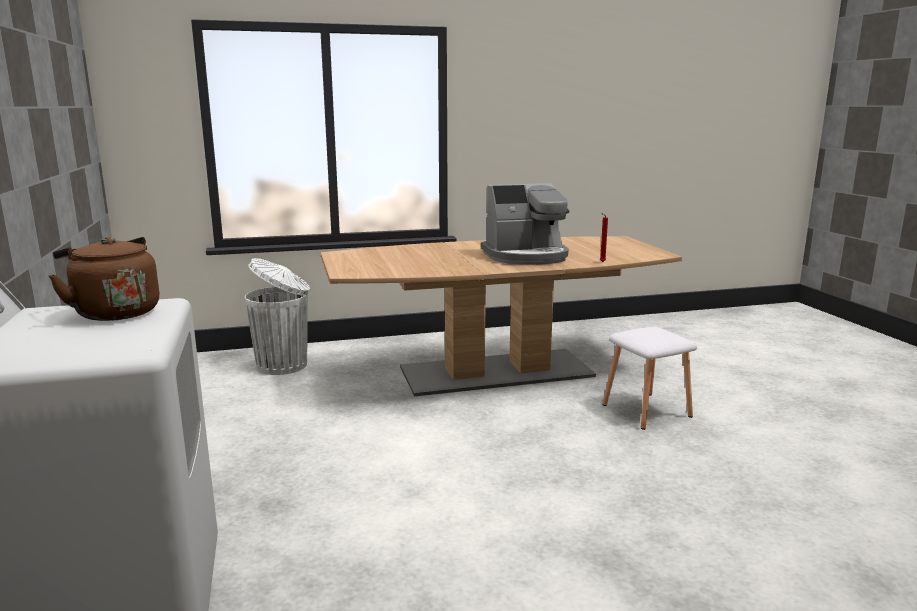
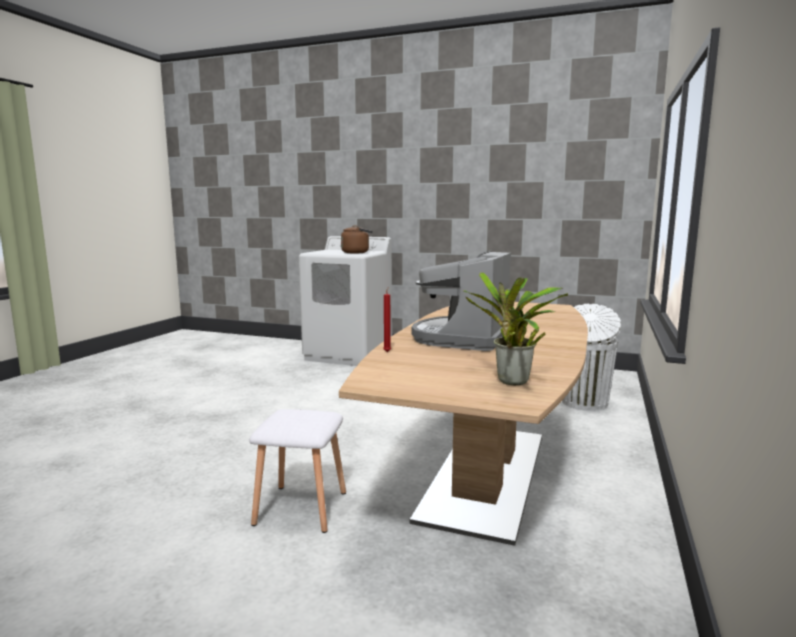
camera: 125 degrees right, 5 degrees down
none -> potted plant [463,272,568,385]

